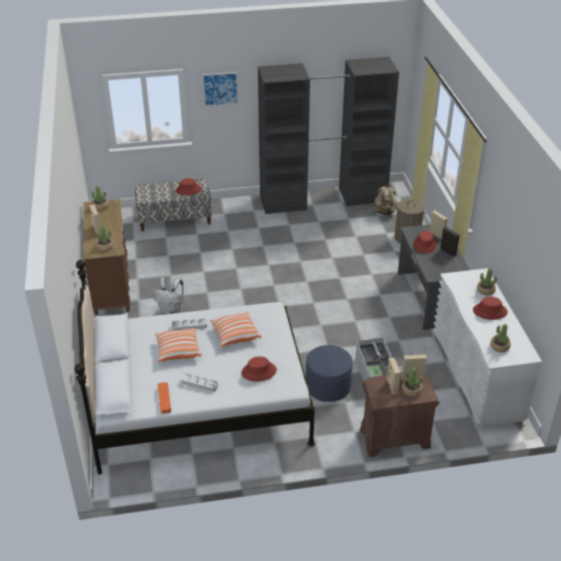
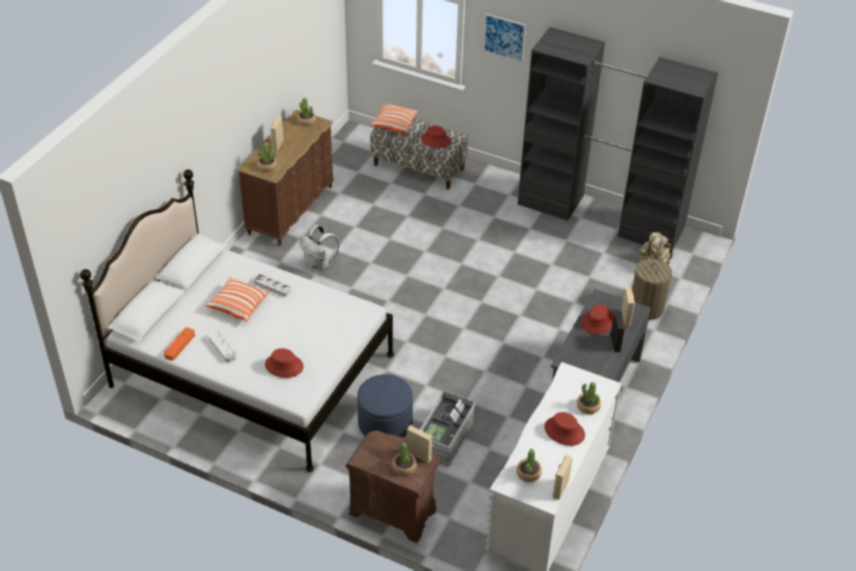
camera: 35 degrees right, 5 degrees up
pillow [210,312,262,346] -> pillow moved to [370,104,418,134]
beige speaker [386,358,400,395] -> beige speaker moved to [552,455,573,500]

